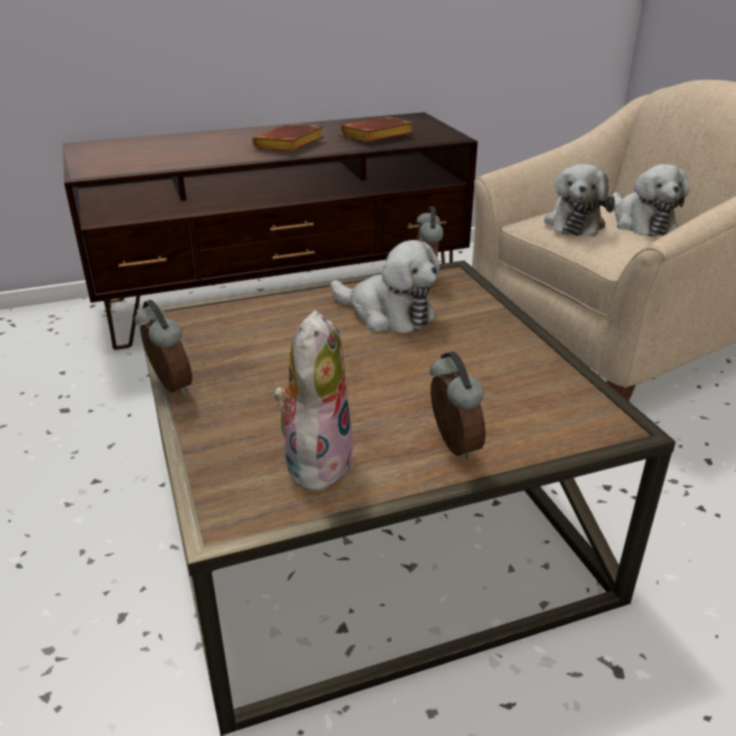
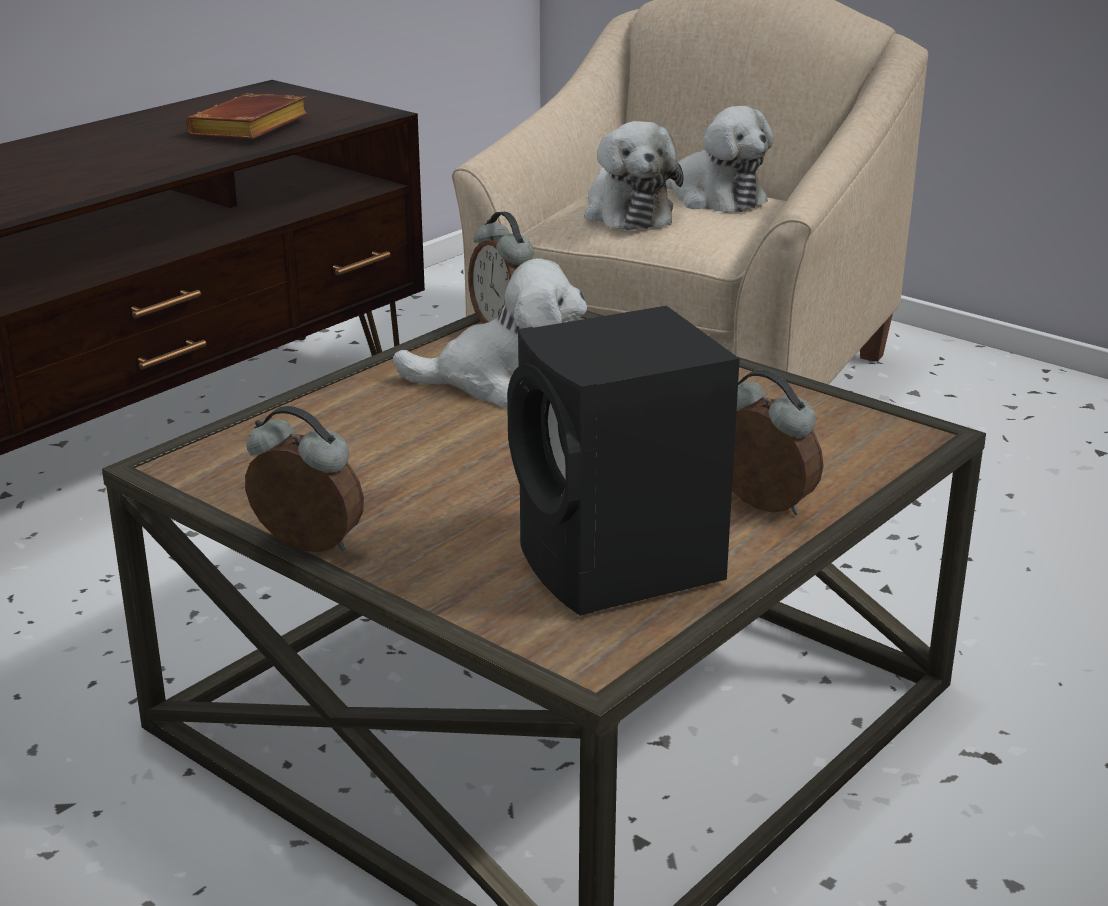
camera: 30 degrees left, 5 degrees down
brown book [252,124,324,152] -> none
plush toy [274,310,353,494] -> black speaker [507,306,740,616]

